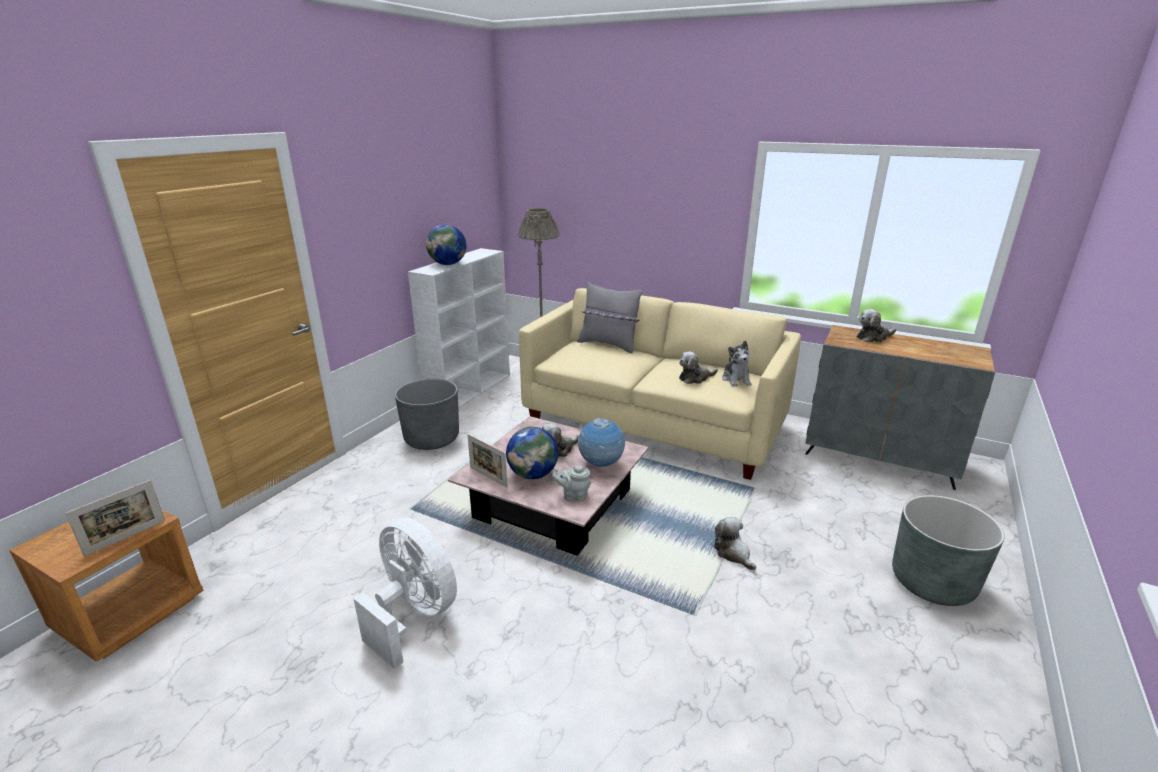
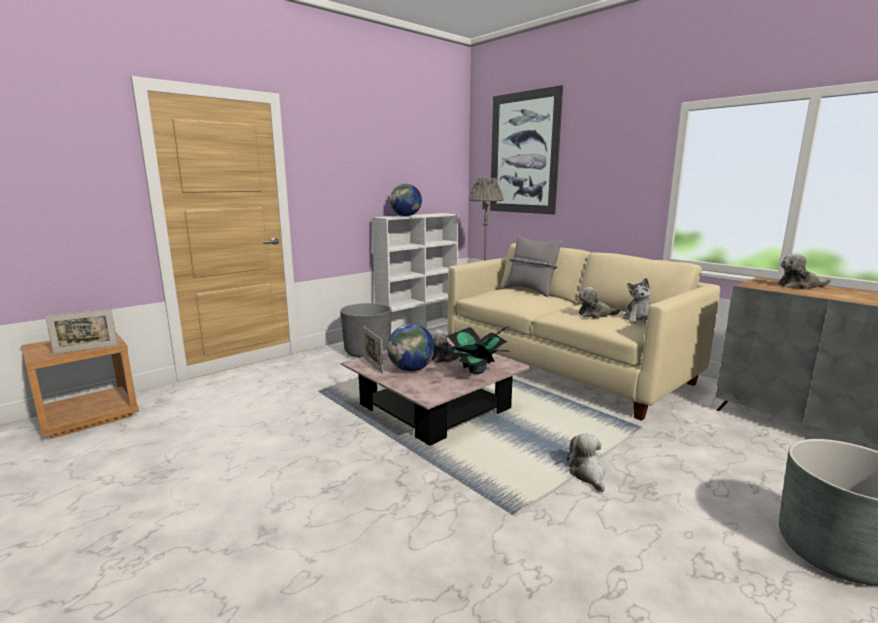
camera: 20 degrees right, 10 degrees down
white fan [353,518,457,669] -> none
grey teapot [552,465,591,501] -> none
globe [578,418,626,467] -> potted plant [446,326,510,374]
none -> picture [490,85,563,215]

